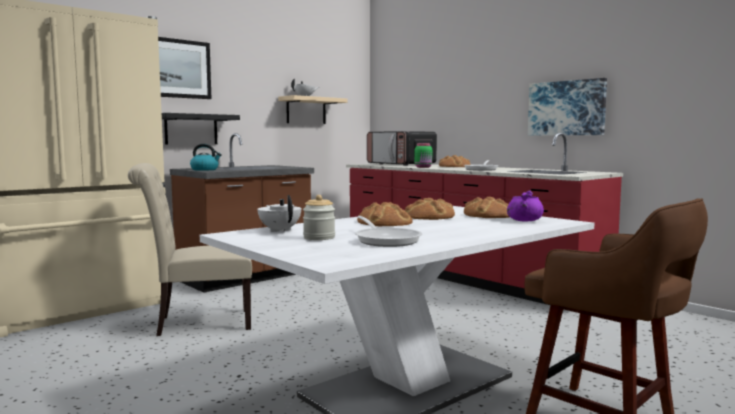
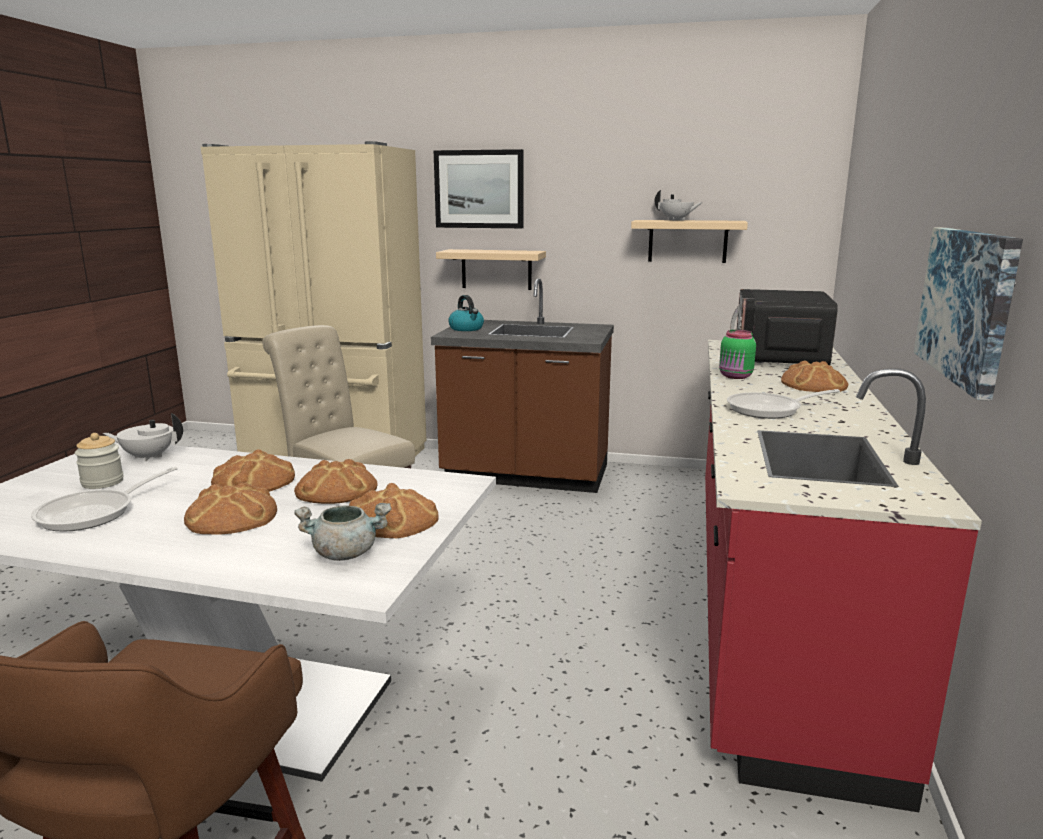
camera: 55 degrees right, 10 degrees up
black shelf [162,113,240,145] -> beige shelf [436,249,546,290]
white teapot [257,195,301,233] -> white teapot turned 120 degrees counterclockwise [103,413,183,462]
purple cooking pot [507,190,544,221] -> grey cooking pot [294,503,392,561]
none -> bread [184,483,277,535]

